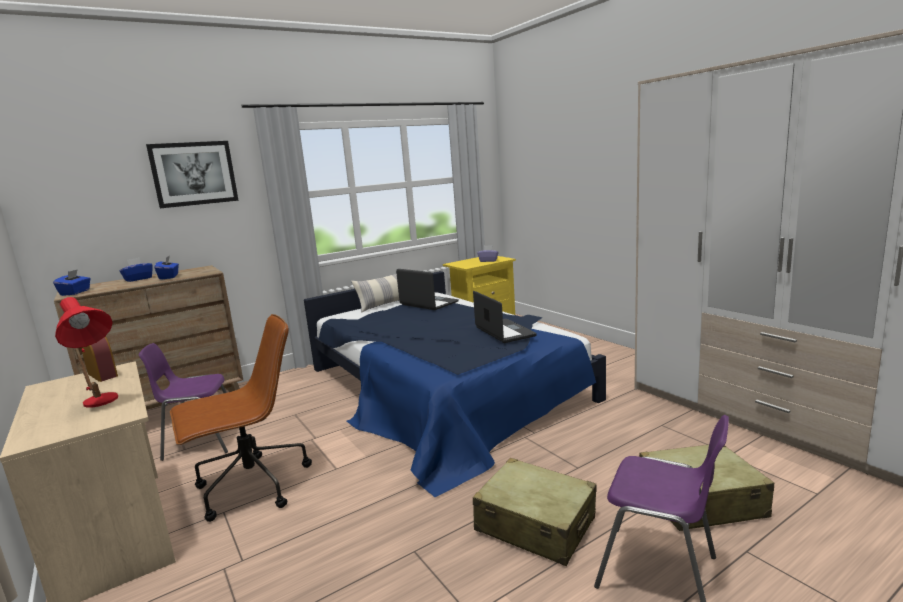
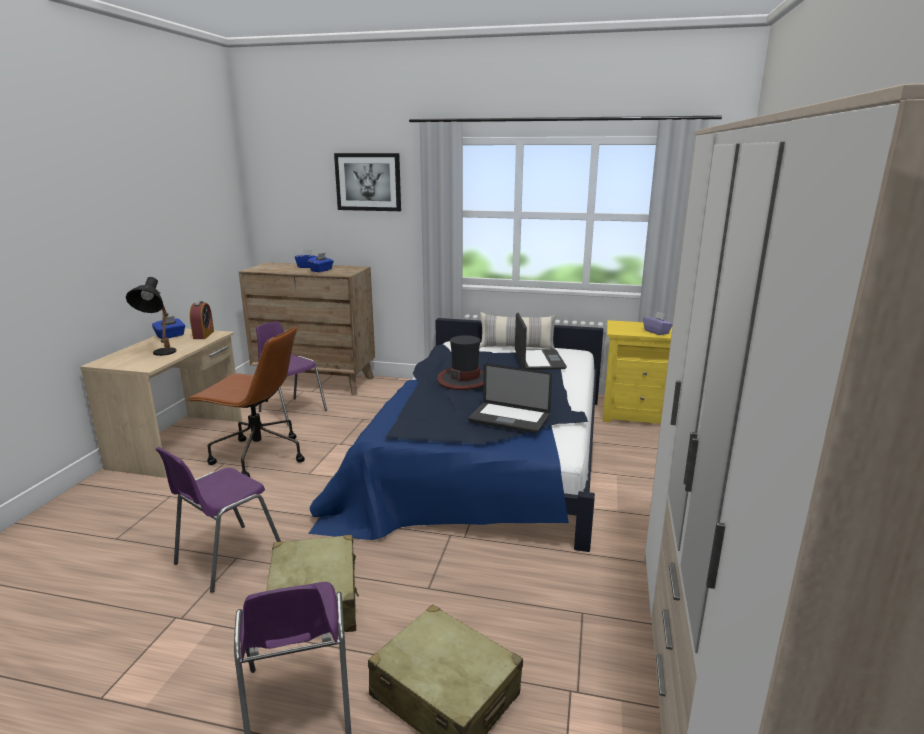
camera: 45 degrees right, 5 degrees up
blue tissue box [53,269,91,296] -> blue tissue box moved to [152,316,185,339]
red table lamp [55,297,118,408] -> black table lamp [126,277,177,356]
laptop [473,291,536,343] -> laptop turned 90 degrees clockwise [468,364,552,433]
none -> purple chair [155,447,281,593]
none -> hat [437,335,484,390]

